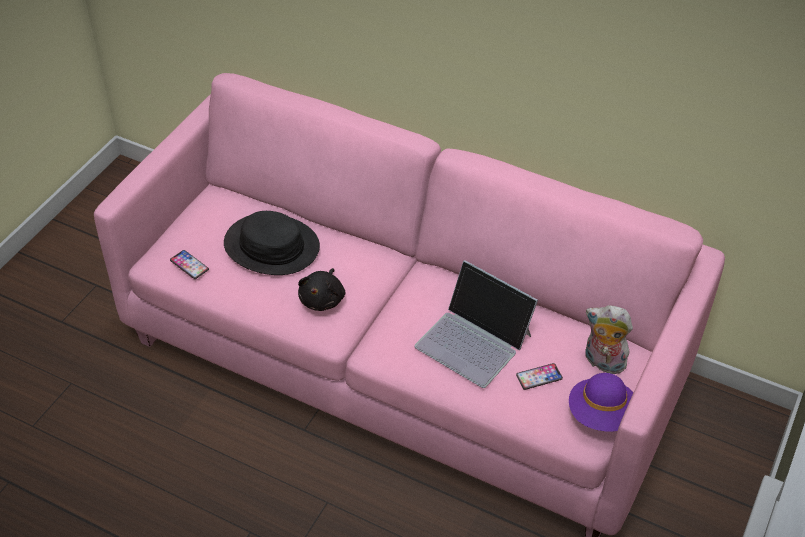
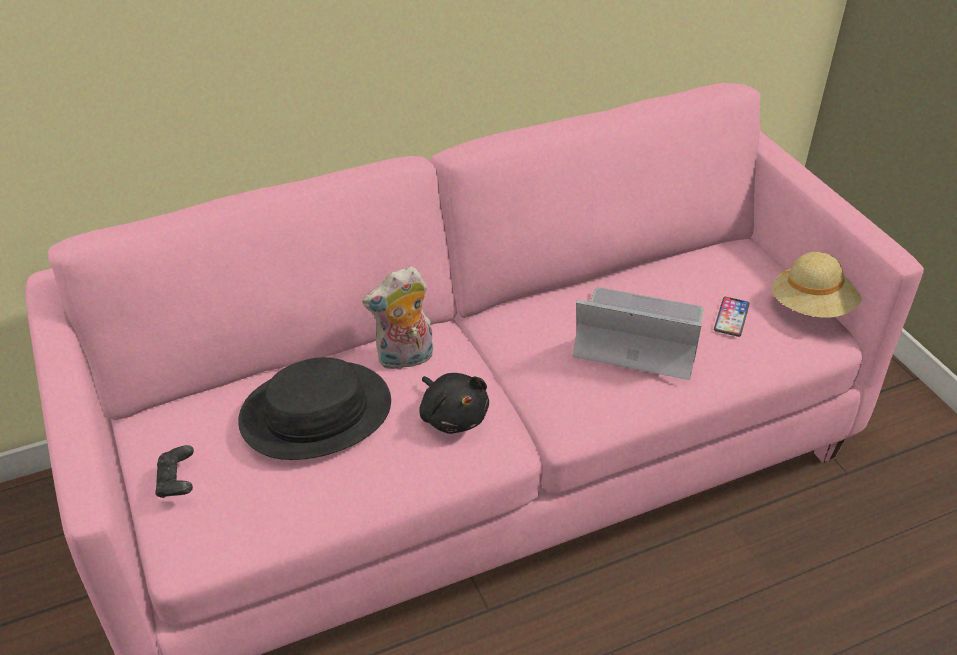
camera: 50 degrees left, 5 degrees down
phone [170,250,209,279] -> none
laptop [414,260,538,388] -> laptop turned 150 degrees counterclockwise [573,287,704,380]
purple hat [569,373,633,432] -> beige hat [772,252,862,318]
plush toy [585,305,633,374] -> plush toy moved to [363,266,433,370]
none -> black game controller [155,445,194,498]

